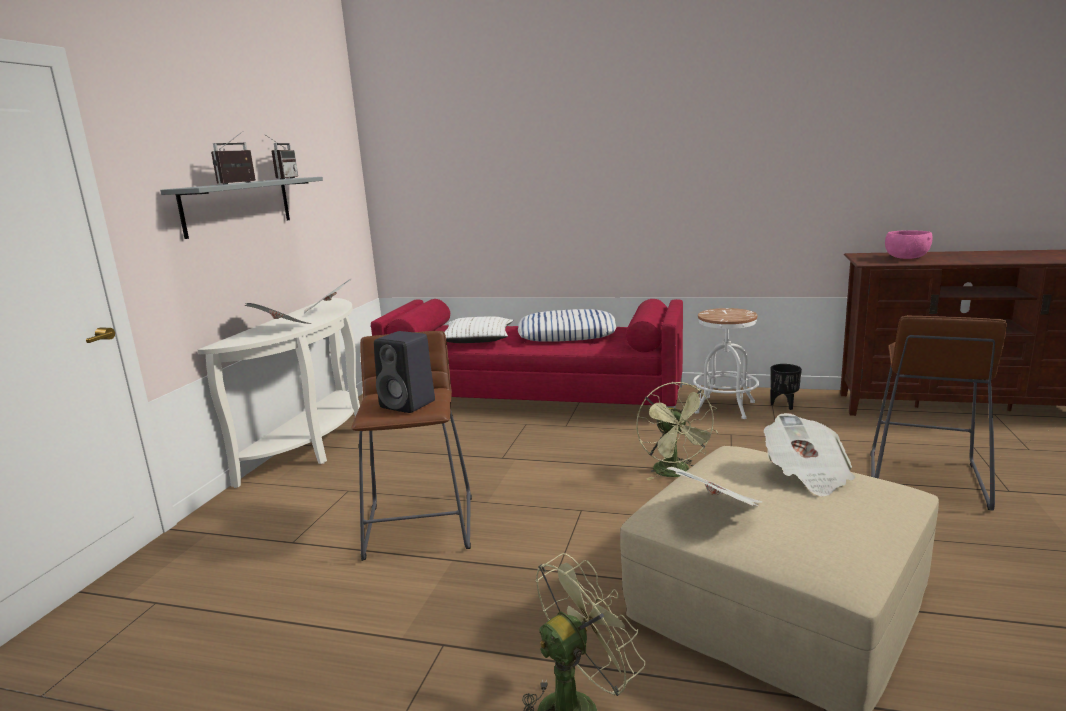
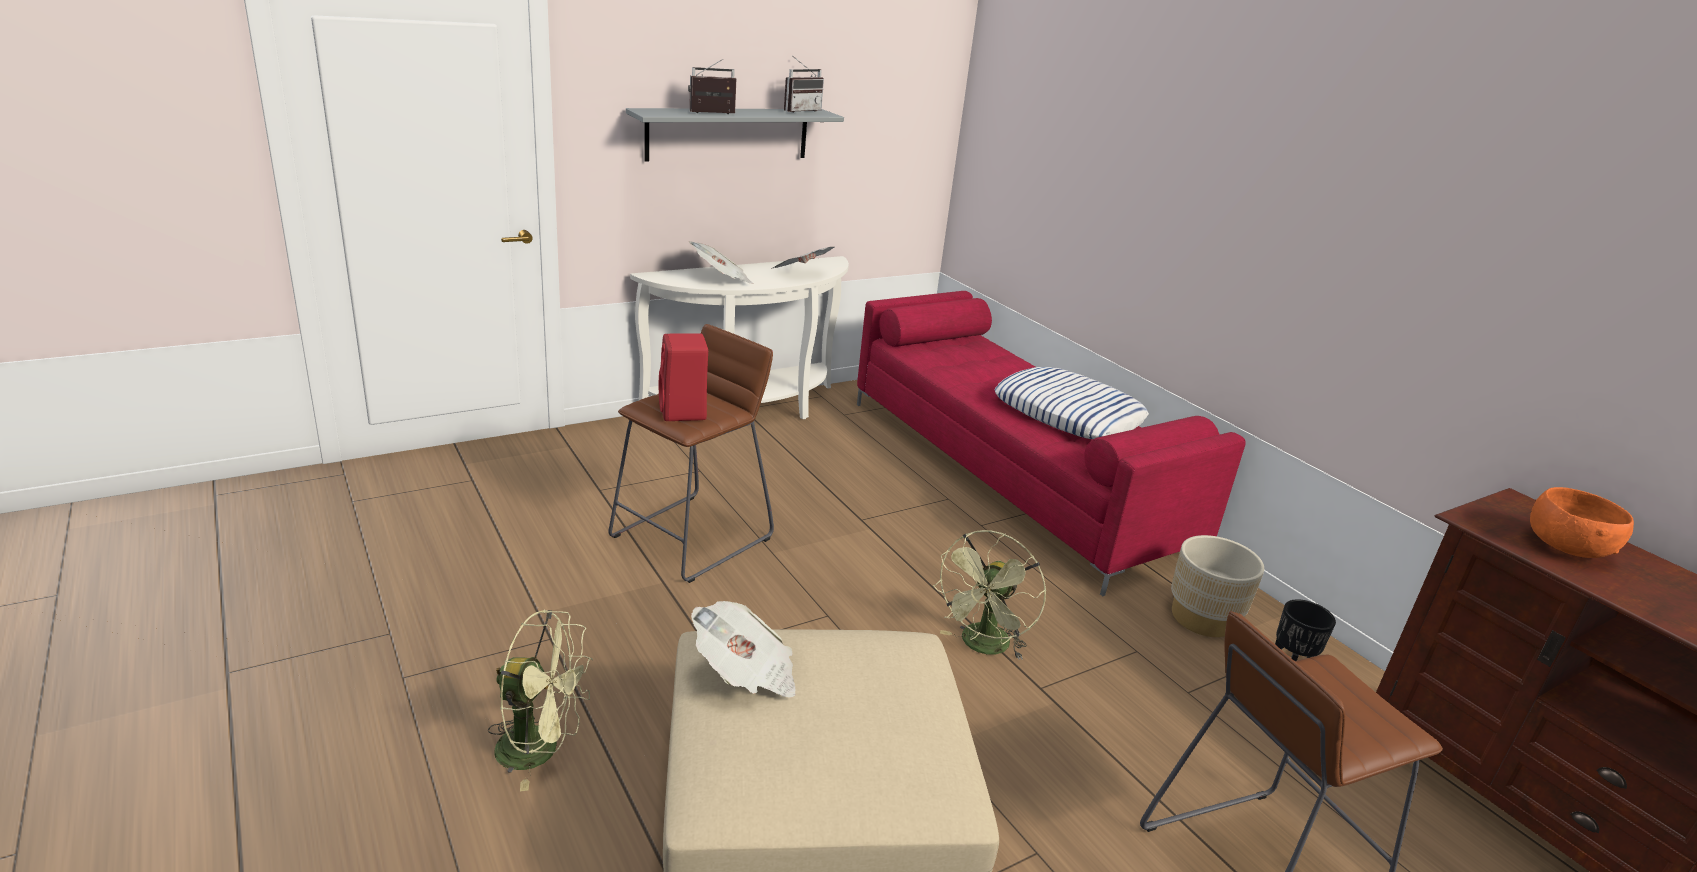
camera: 40 degrees right, 10 degrees up
black speaker [374,331,435,413] -> red speaker [659,333,708,421]
white pillow [445,316,513,343] -> none
white stool [693,308,759,419] -> beige planter [1171,535,1264,637]
newspaper [764,413,855,497] -> none
pink bowl [885,230,933,259] -> orange bowl [1530,487,1634,558]

